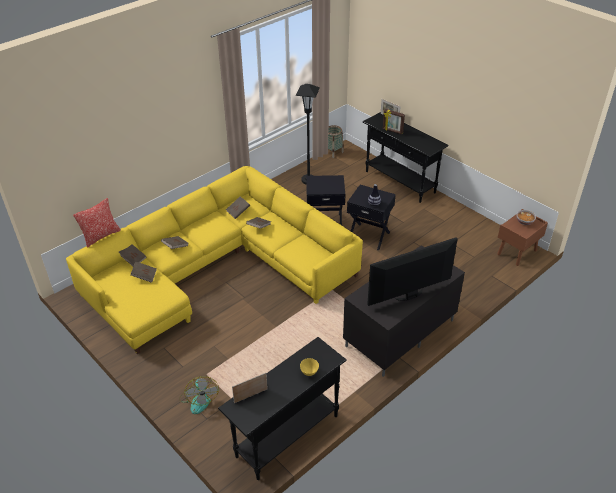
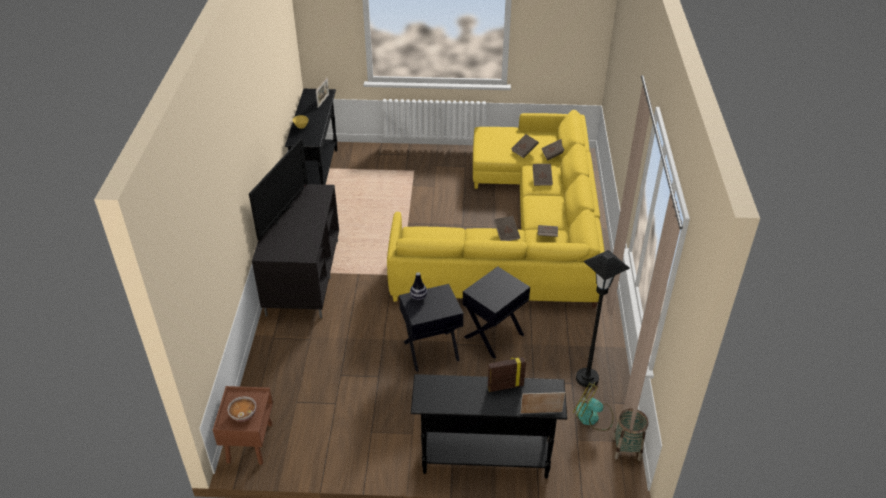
camera: 135 degrees right, 0 degrees up
pillow [73,198,121,248] -> none
fan [179,376,219,414] -> fan moved to [573,383,614,431]

